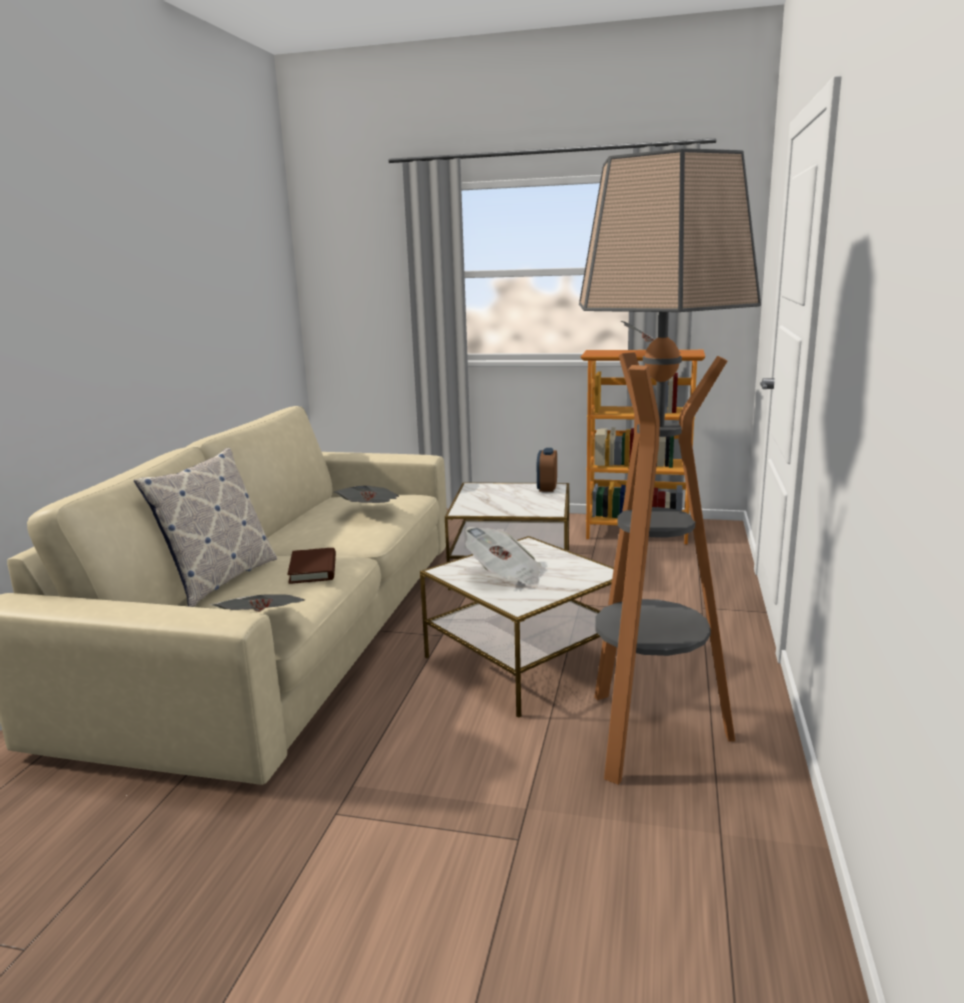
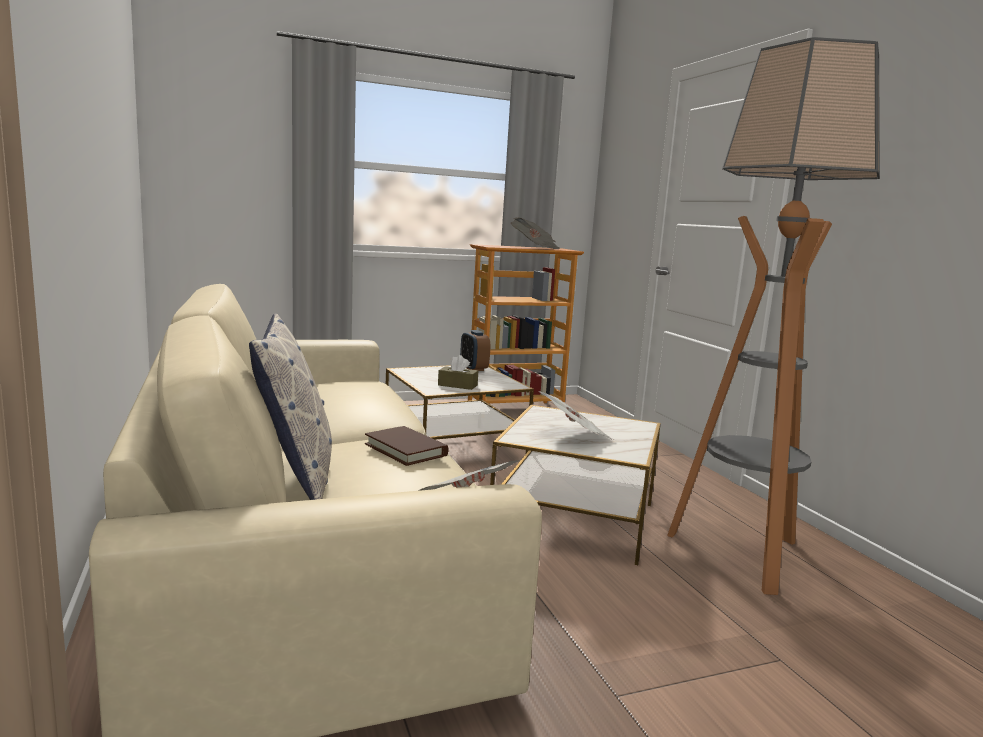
camera: 35 degrees left, 5 degrees down
newspaper [334,486,399,503] -> none
none -> brown tissue box [438,355,478,390]

